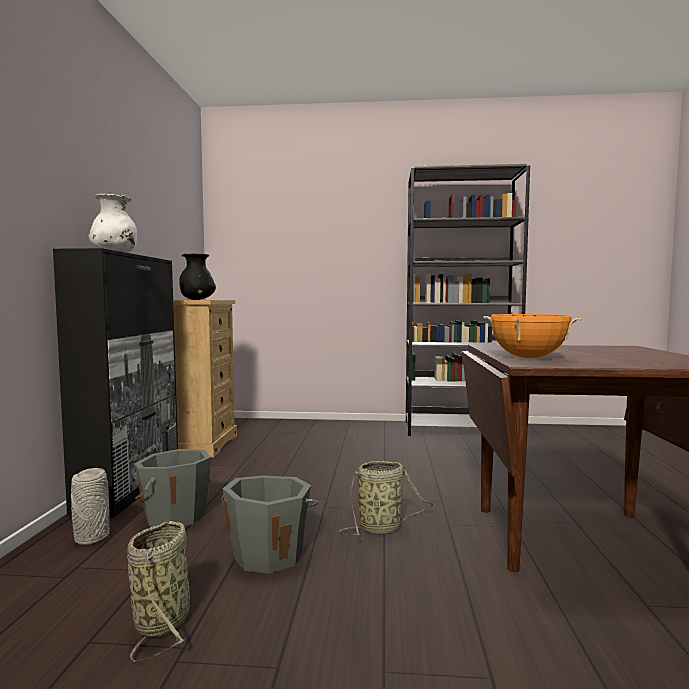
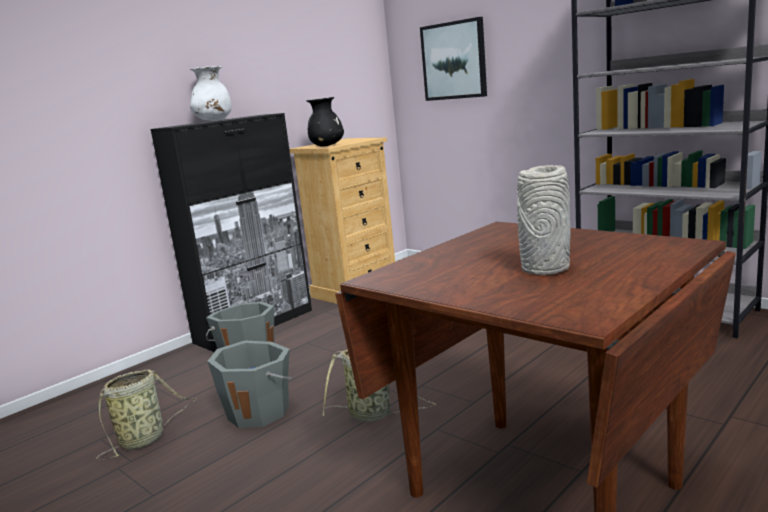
camera: 40 degrees right, 10 degrees up
grey vase [71,468,110,545] -> grey vase moved to [517,165,571,275]
orange cooking pot [484,314,582,358] -> none
none -> picture [420,17,487,101]

